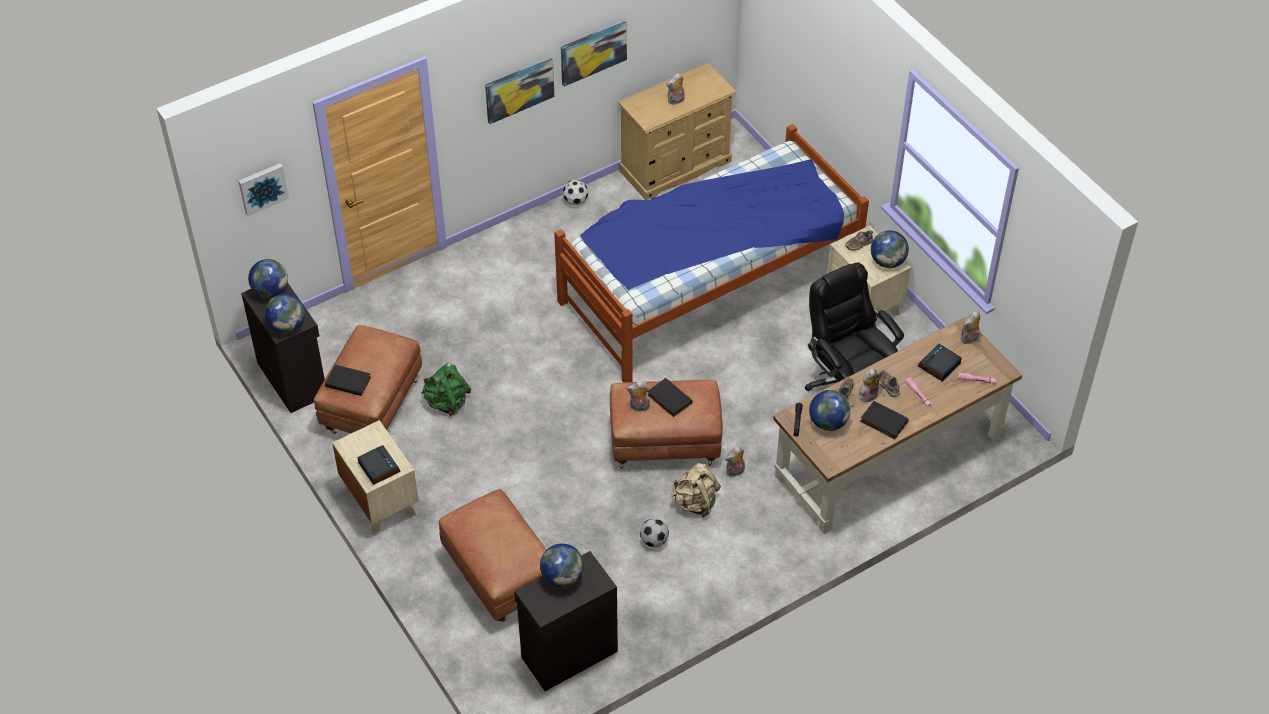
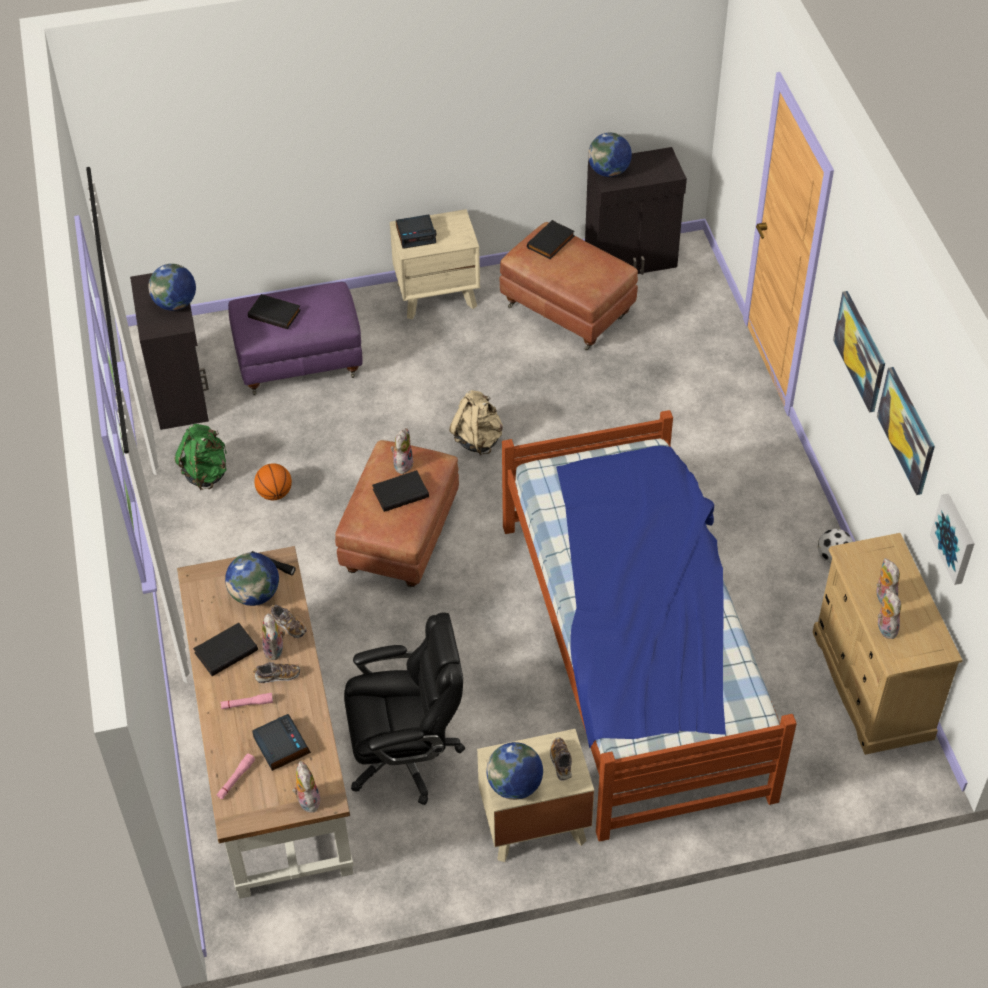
camera: 110 degrees right, 0 degrees up
picture [239,163,289,216] -> picture moved to [930,493,975,585]
globe [248,259,288,298] -> none
green backpack [421,363,471,416] -> green backpack moved to [175,424,227,490]
brown ottoman [439,489,546,622] -> purple ottoman [228,282,363,395]
football [640,518,669,547] -> basketball [254,463,292,500]
beige backpack [671,463,721,517] -> beige backpack moved to [450,390,503,455]
plush toy [725,446,745,477] -> plush toy moved to [878,589,901,639]
none -> black book [248,294,301,329]

